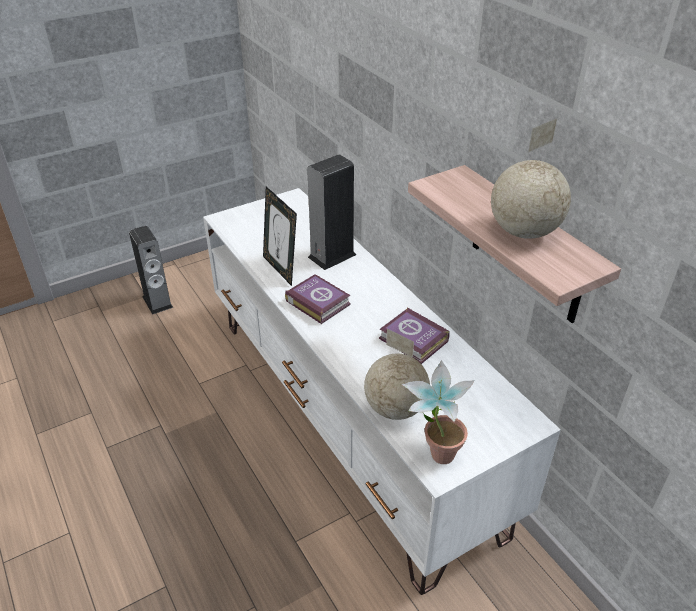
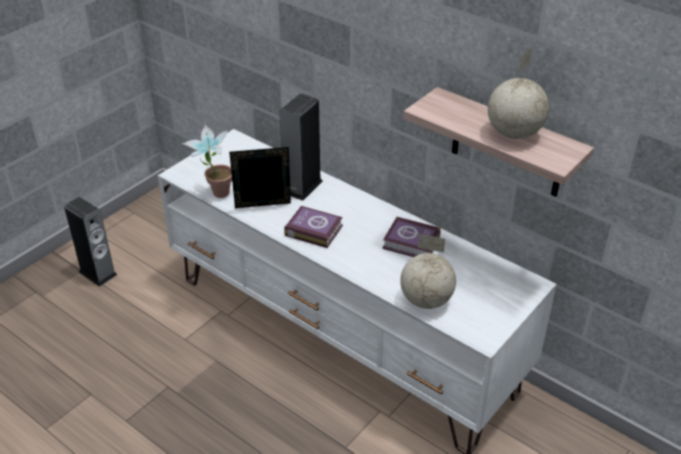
camera: 20 degrees left, 0 degrees up
picture frame [263,186,297,286] -> picture frame turned 135 degrees clockwise [229,147,291,208]
potted plant [402,360,474,464] -> potted plant moved to [182,124,232,198]

